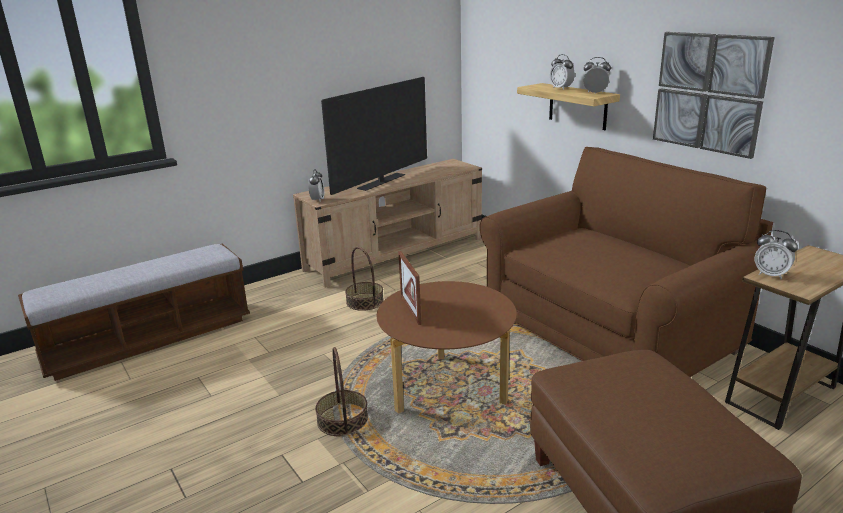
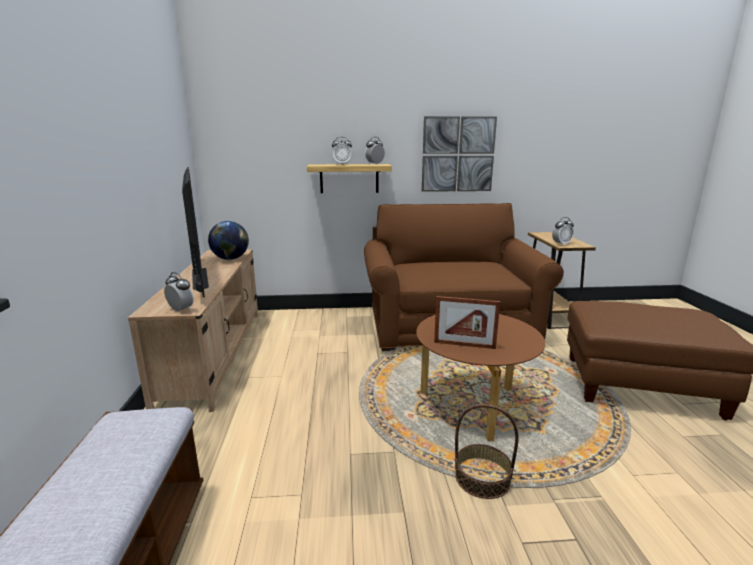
camera: 60 degrees left, 5 degrees down
basket [345,247,384,311] -> none
none -> globe [208,221,249,260]

